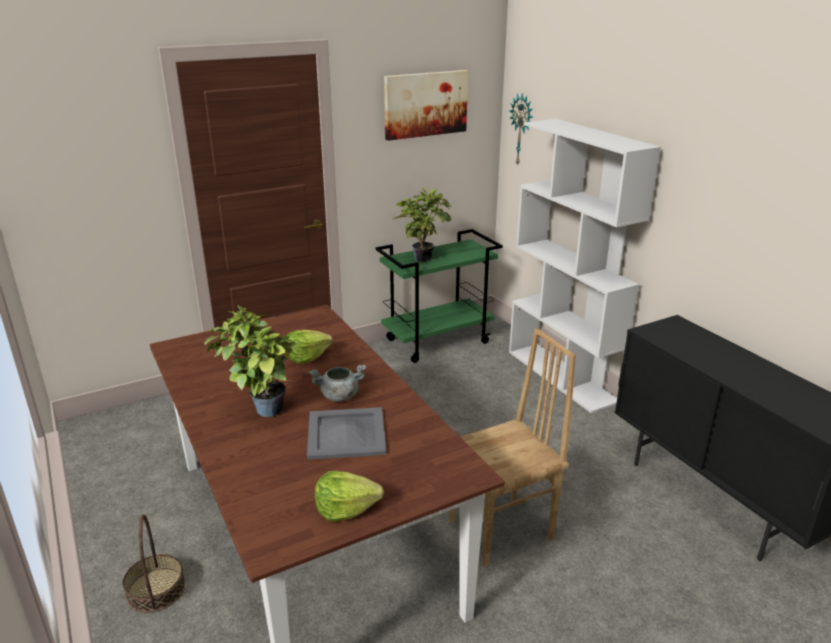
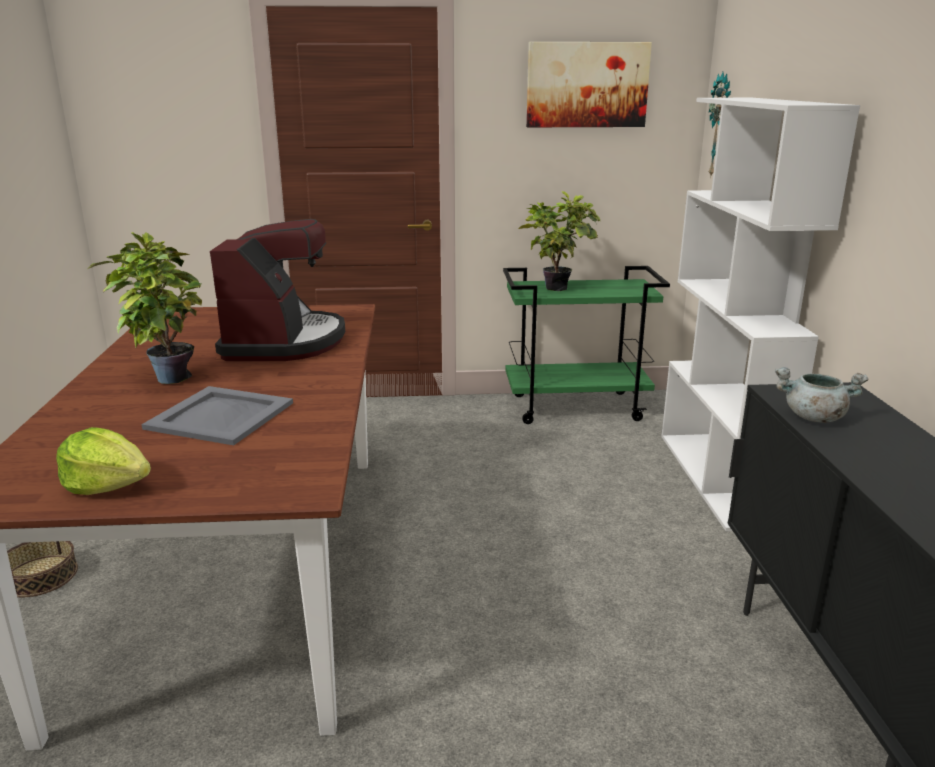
camera: 25 degrees right, 5 degrees down
lettuce [287,330,333,364] -> coffee machine [210,219,345,361]
grey cooking pot [309,364,366,402] -> grey cooking pot moved to [775,367,869,423]
brown chair [449,328,576,567] -> none

